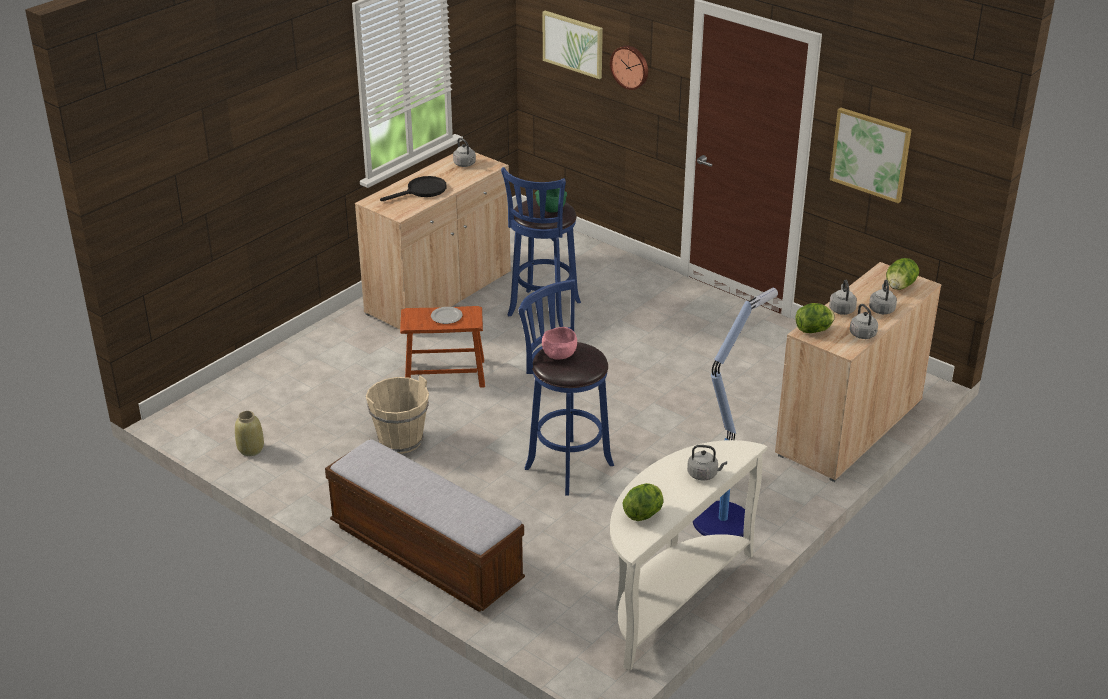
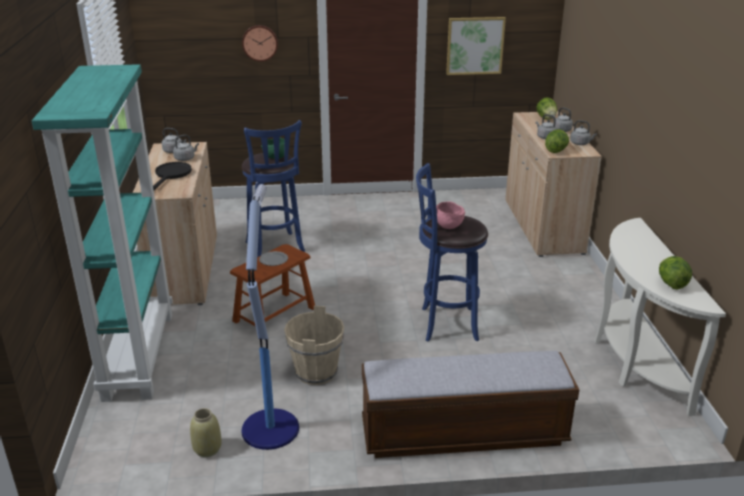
camera: 45 degrees left, 5 degrees down
picture [543,11,603,79] -> none
grey kettle [687,445,727,480] -> grey kettle moved to [173,135,199,161]
floor lamp [693,288,778,537] -> floor lamp moved to [241,184,299,450]
none -> turquoise bookcase [32,64,173,402]

